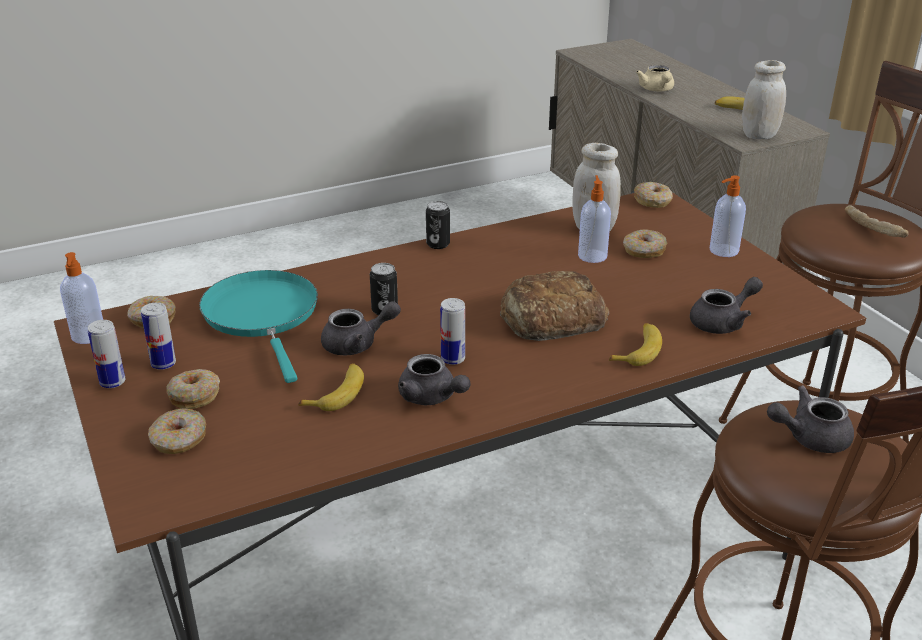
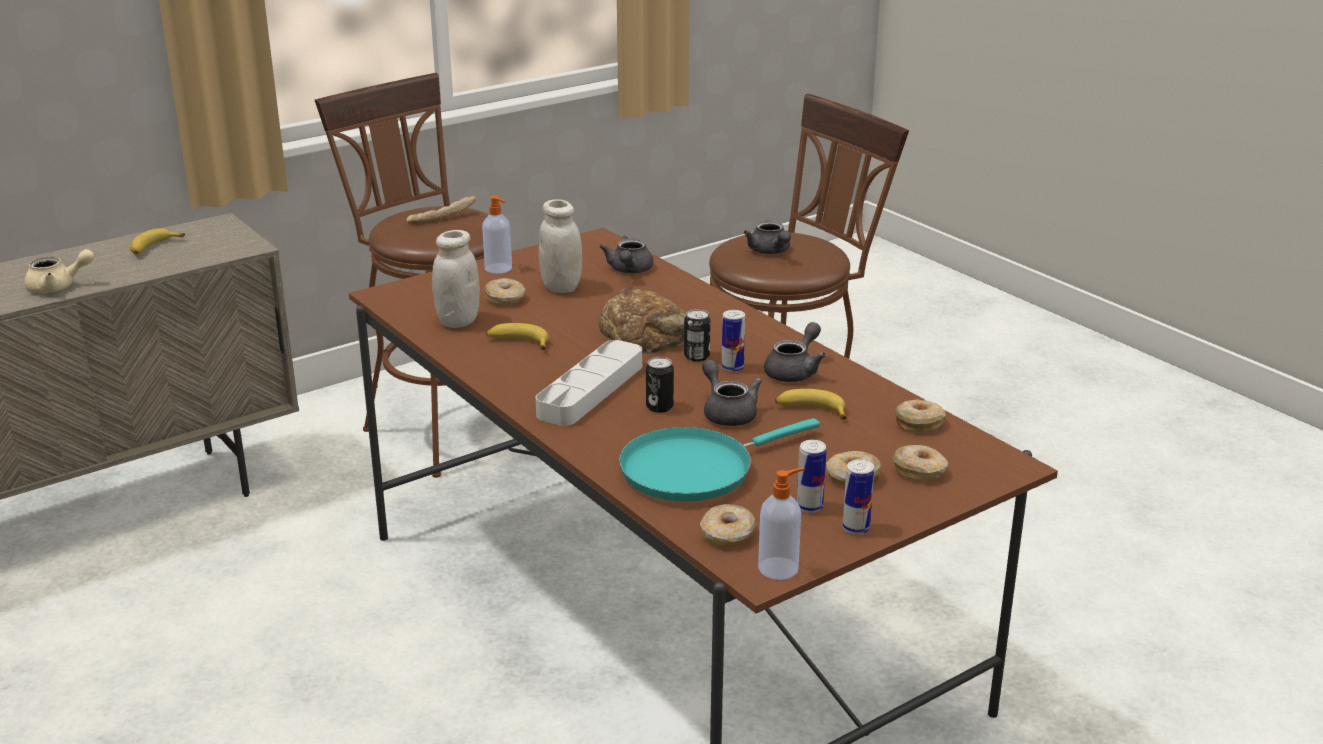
camera: 100 degrees left, 5 degrees down
can [426,201,450,249] -> can moved to [684,309,711,361]
soap dispenser [578,175,611,263] -> none
banana [609,323,662,366] -> banana moved to [486,323,549,350]
donut [634,182,673,208] -> donut moved to [895,399,946,433]
grey teapot [690,277,763,334] -> grey teapot turned 135 degrees counterclockwise [600,239,653,273]
white jar [742,60,786,139] -> white jar moved to [539,199,582,293]
none -> grey tray [536,340,642,426]

